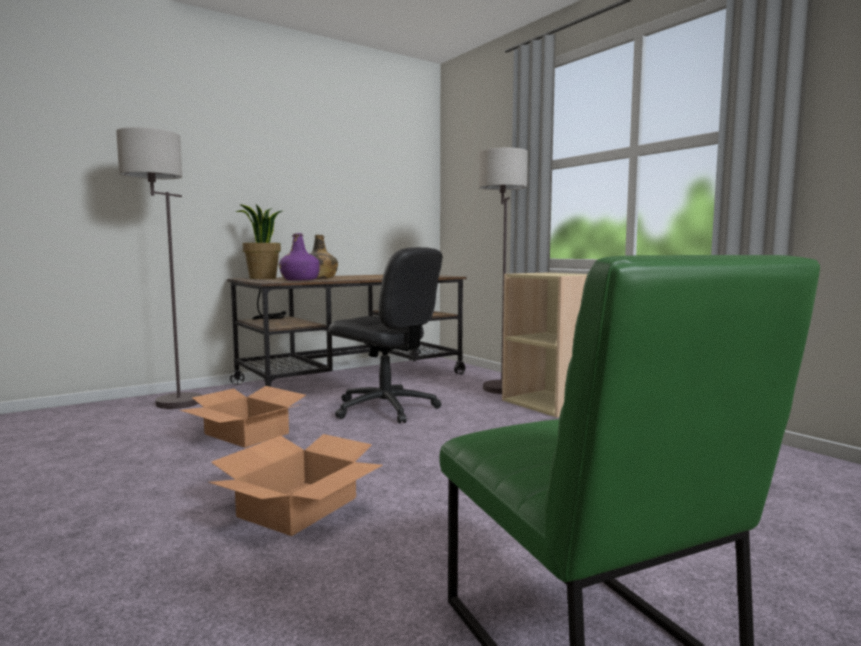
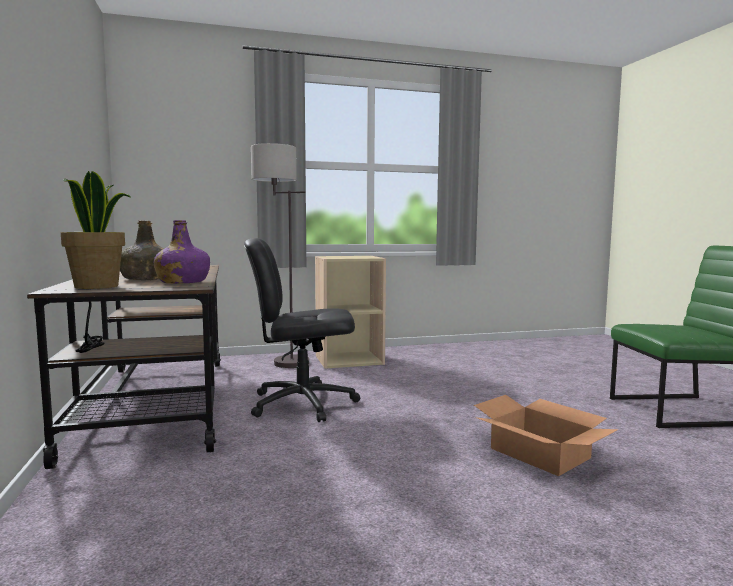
camera: 70 degrees left, 0 degrees up
grey floor lamp [116,127,202,409] -> none
cardboard box [180,386,306,448] -> none
black office chair [328,247,443,424] -> black office chair turned 150 degrees counterclockwise [244,238,360,422]

